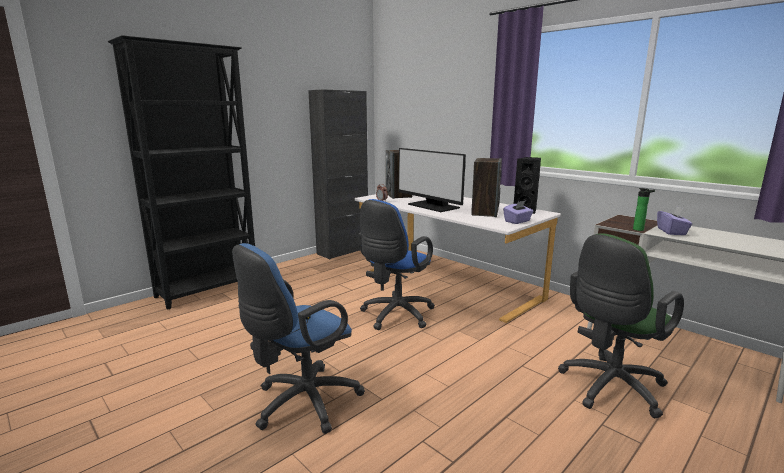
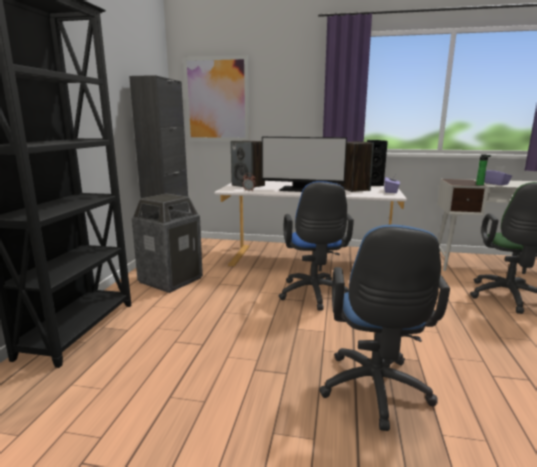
camera: 35 degrees left, 0 degrees up
none -> trash can [132,194,203,293]
none -> picture [183,55,249,141]

